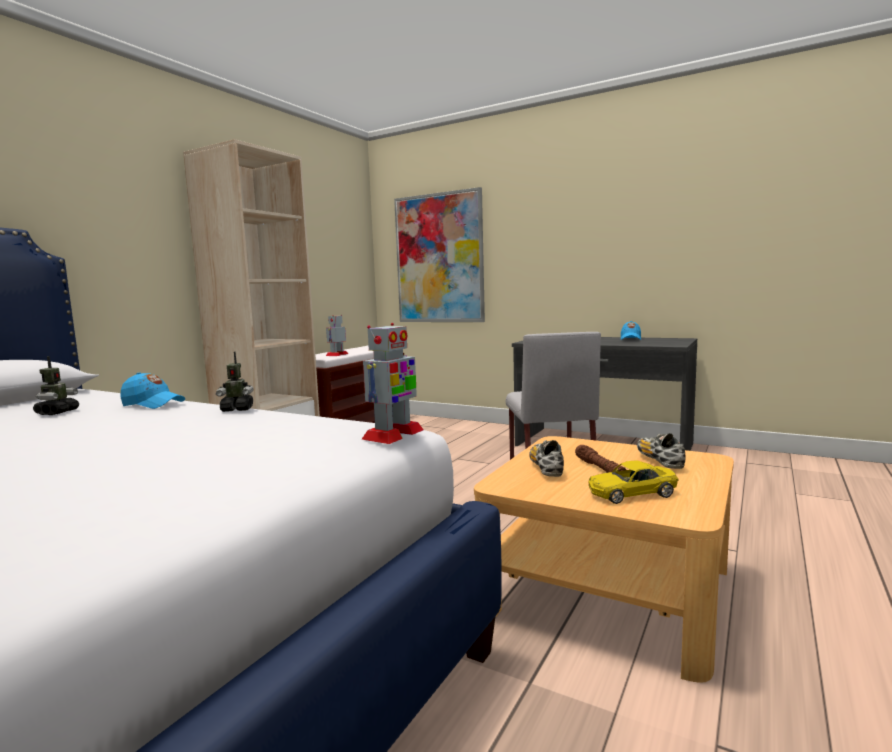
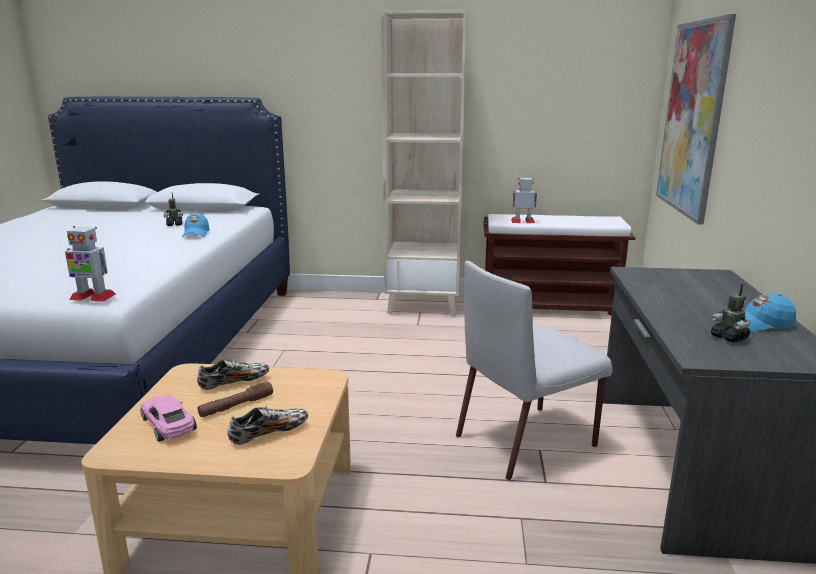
camera: 65 degrees right, 10 degrees up
toy robot [216,351,253,412] -> toy robot moved to [711,284,751,343]
yellow toy car [589,460,679,504] -> pink toy car [140,395,197,442]

